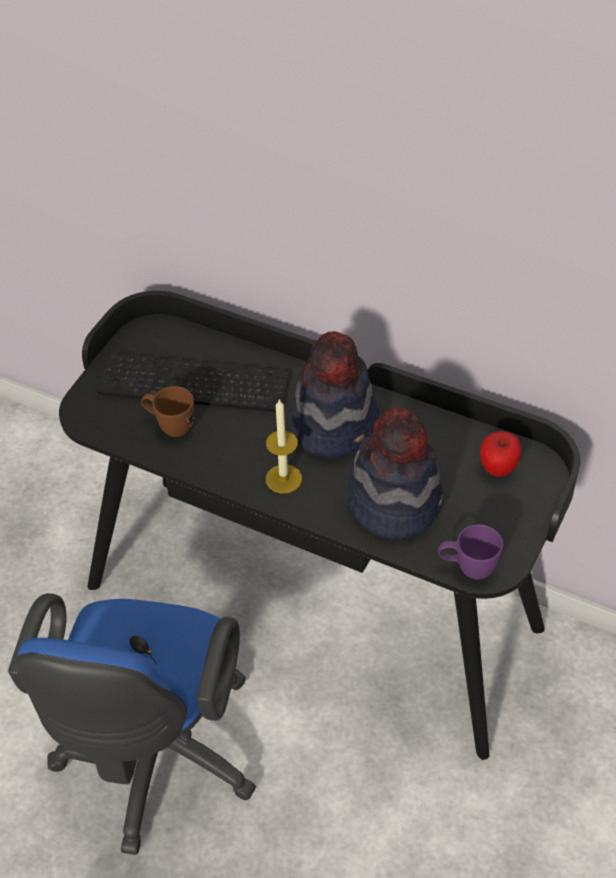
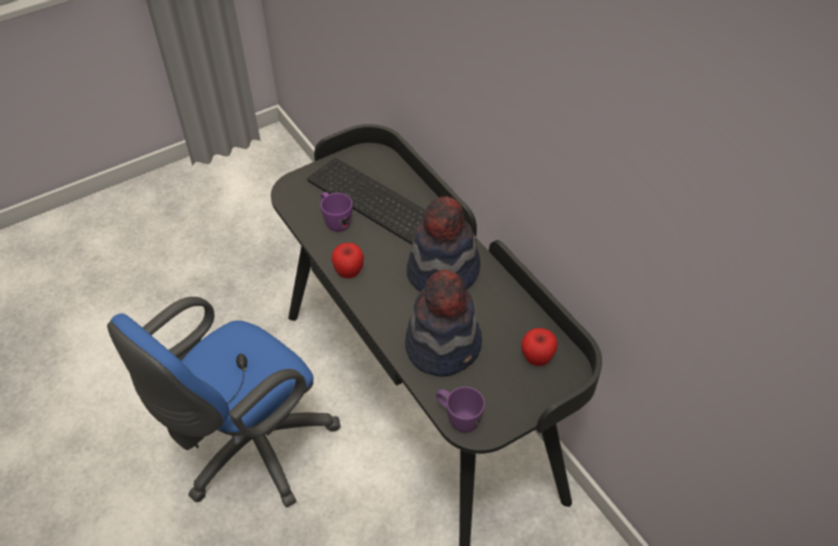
camera: 30 degrees right, 0 degrees up
brown mug [141,386,194,437] -> purple mug [321,192,352,232]
candle [266,398,302,493] -> none
none -> apple [331,243,364,278]

